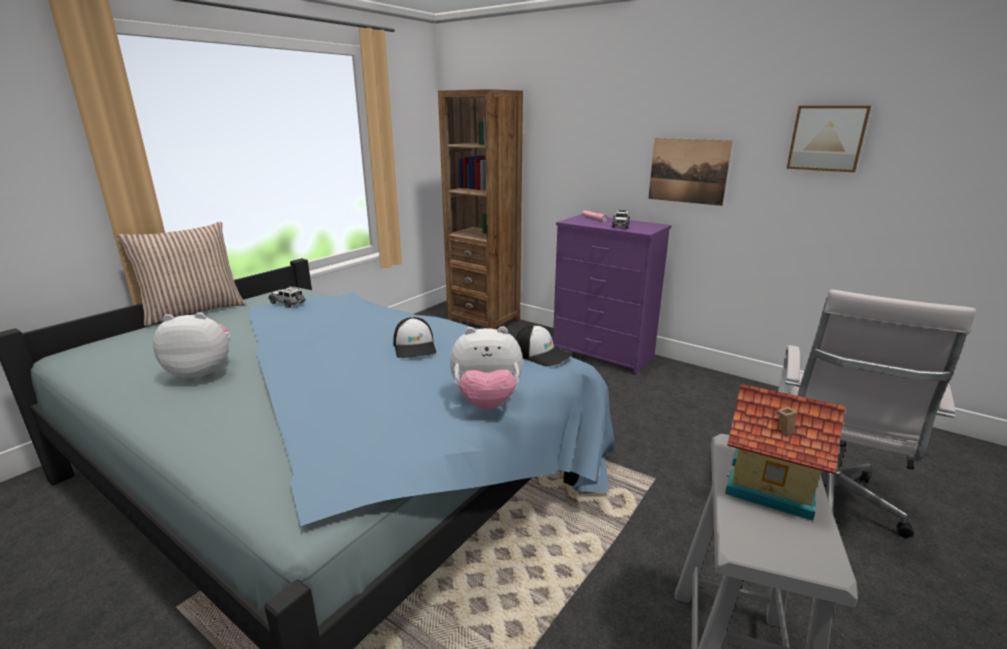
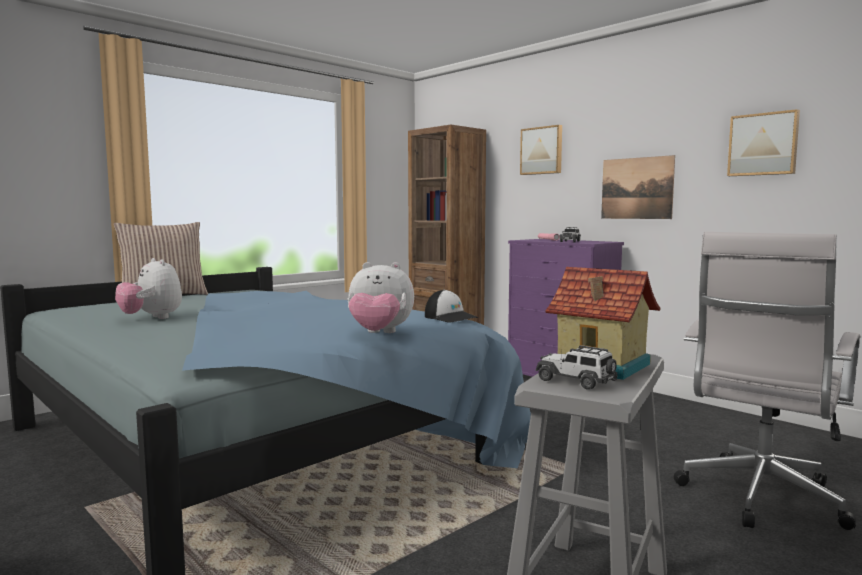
camera: 10 degrees right, 15 degrees down
plush toy [153,312,231,381] -> plush toy turned 135 degrees counterclockwise [115,258,182,319]
toy car [269,286,306,308] -> toy car moved to [536,345,618,390]
cap [393,317,436,358] -> none
none -> picture [520,125,562,175]

